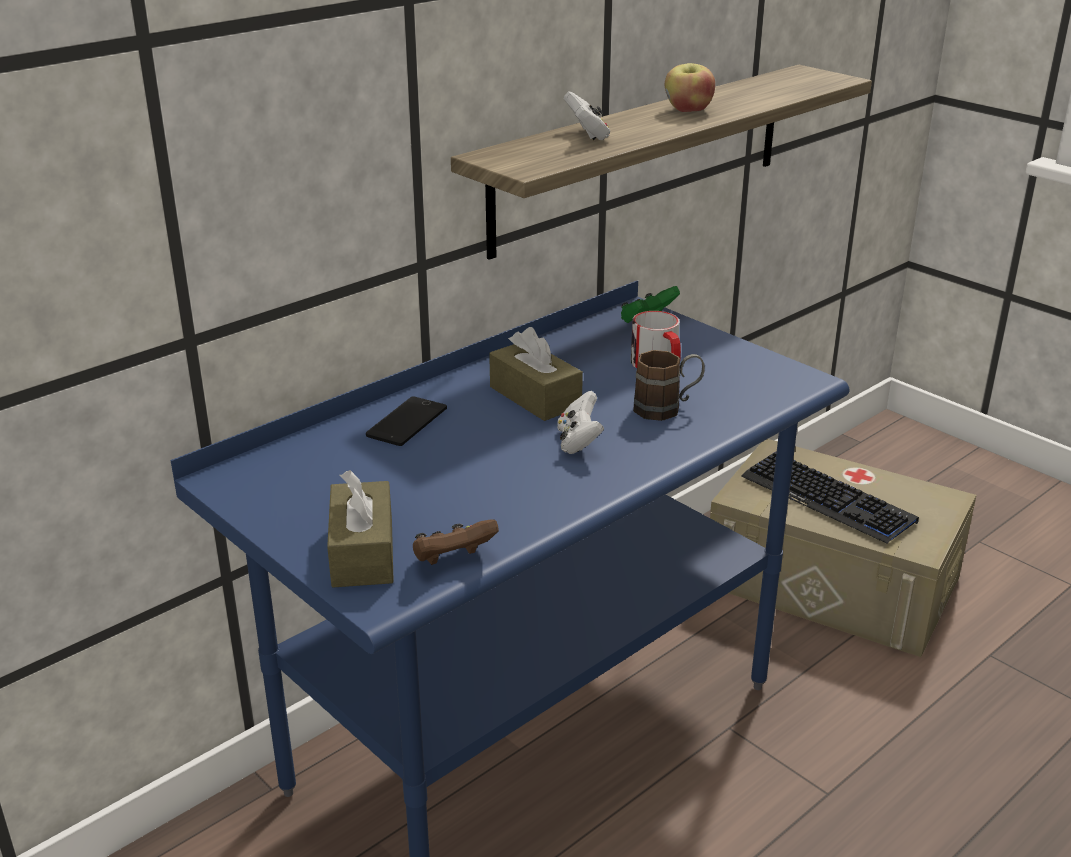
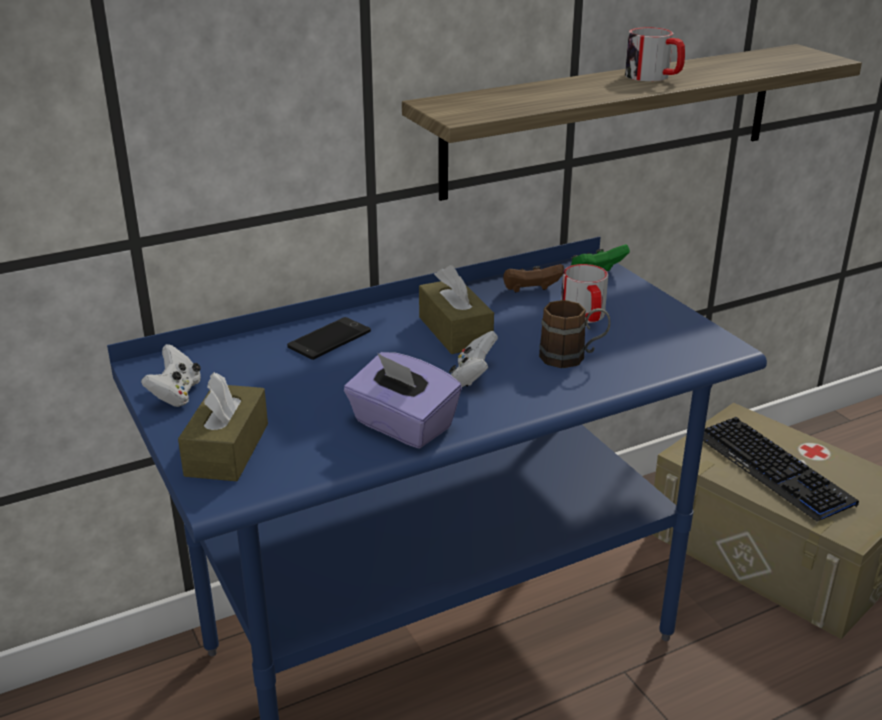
camera: 15 degrees right, 0 degrees up
brown game controller [413,519,499,565] -> brown game controller moved to [503,264,564,293]
white game controller [564,91,610,141] -> white game controller moved to [141,344,201,407]
apple [665,63,715,112] -> mug [625,27,685,81]
none -> purple tissue box [344,352,462,448]

